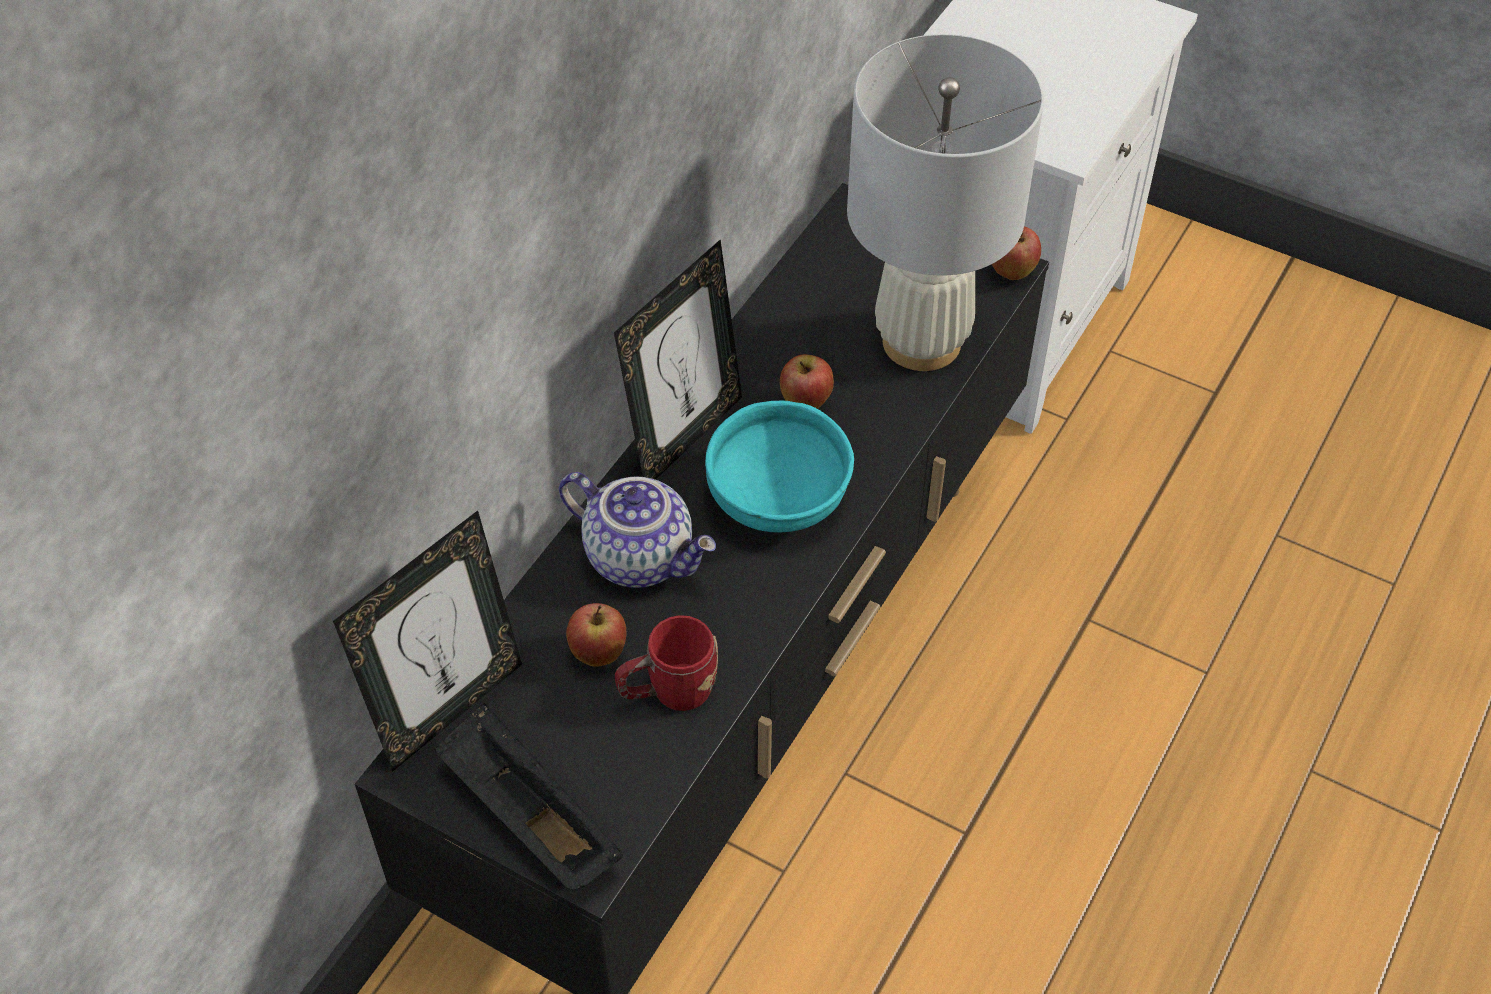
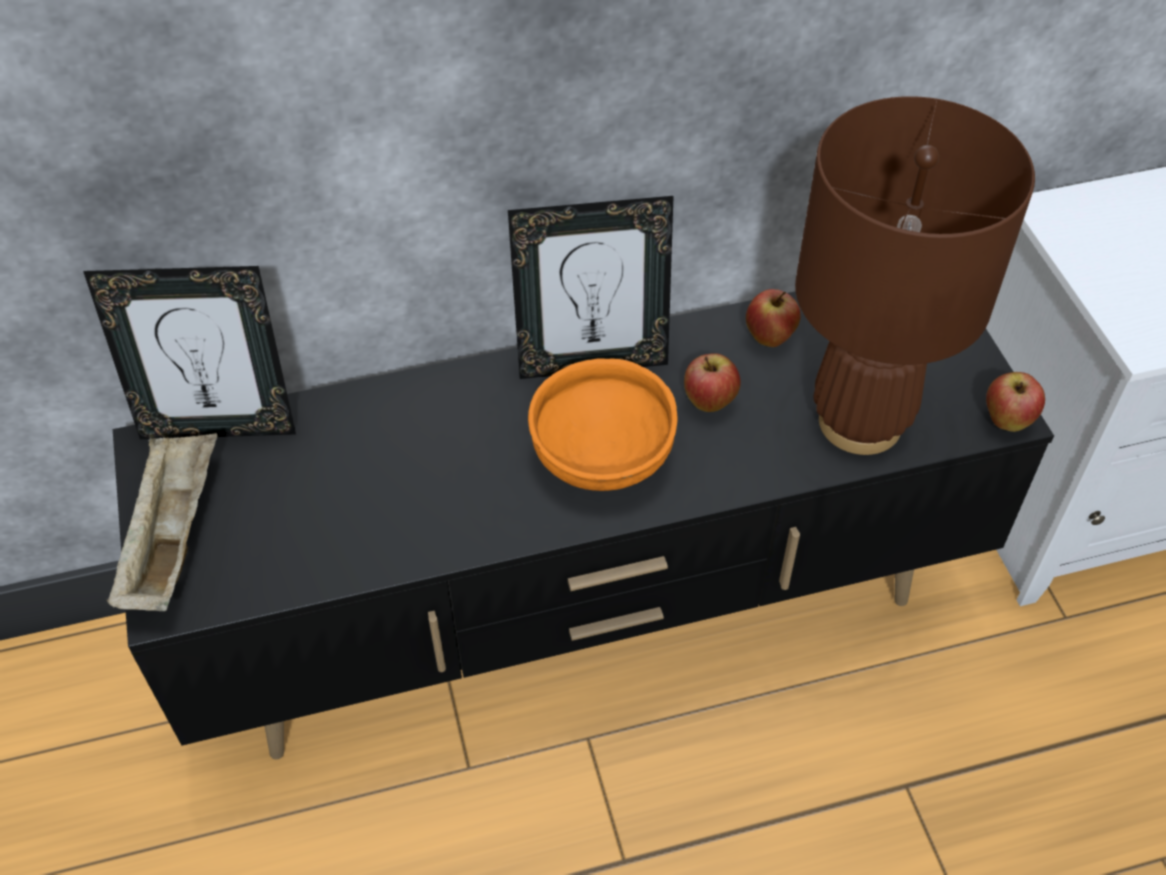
camera: 45 degrees right, 0 degrees up
black tray [435,703,623,890] -> beige tray [107,433,217,611]
teapot [559,472,716,588] -> none
apple [566,603,626,667] -> apple moved to [746,289,801,347]
red mug [615,615,718,711] -> none
turquoise bowl [705,400,854,533] -> orange bowl [528,359,678,491]
white table lamp [847,34,1044,371] -> brown table lamp [795,96,1035,455]

